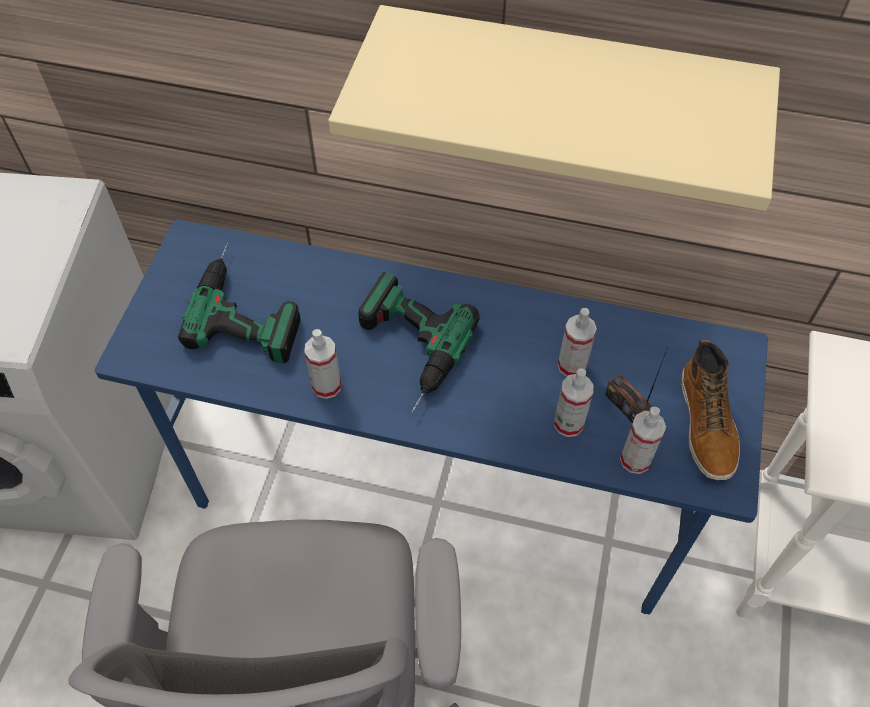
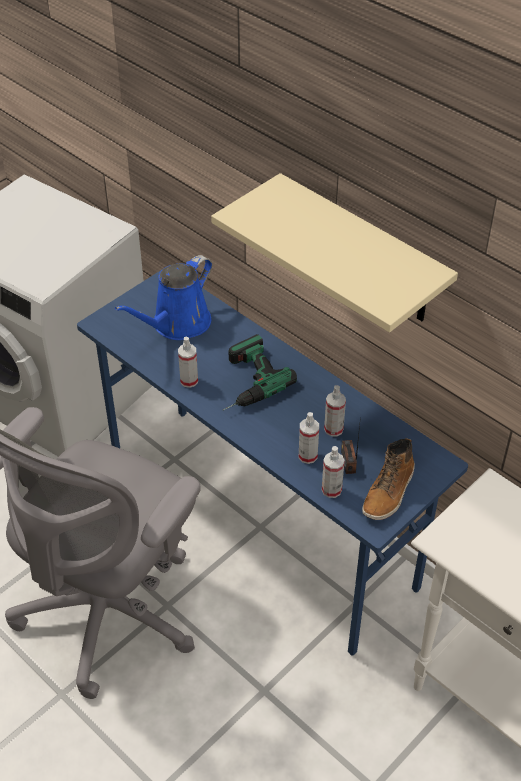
camera: 30 degrees right, 10 degrees down
power drill [178,242,300,363] -> blue watering can [115,255,212,340]

